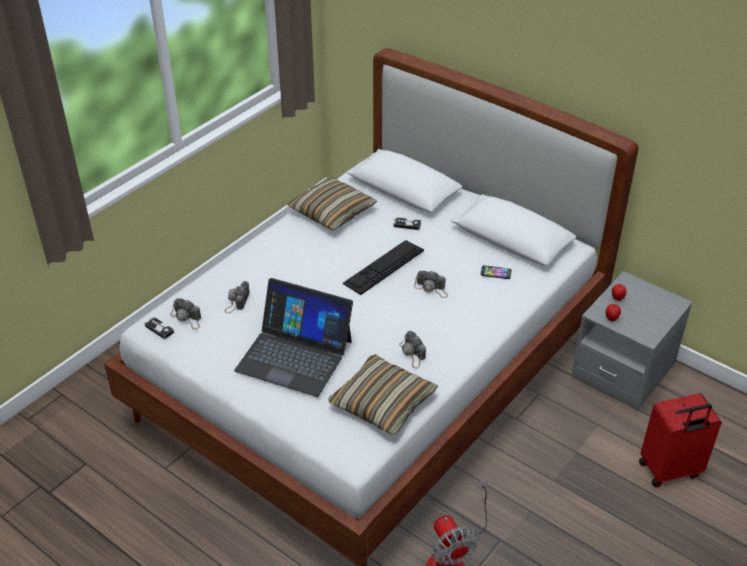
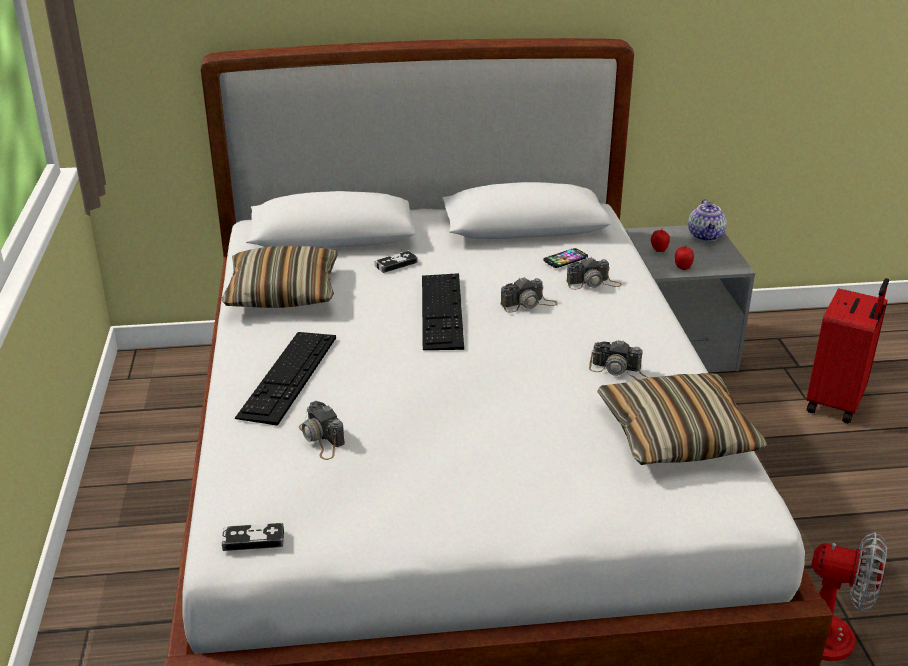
camera: 45 degrees left, 10 degrees down
camera [171,298,201,329] -> camera moved to [566,257,622,290]
laptop [234,278,353,397] -> none
none -> keyboard [235,332,336,426]
none -> teapot [688,199,727,241]

